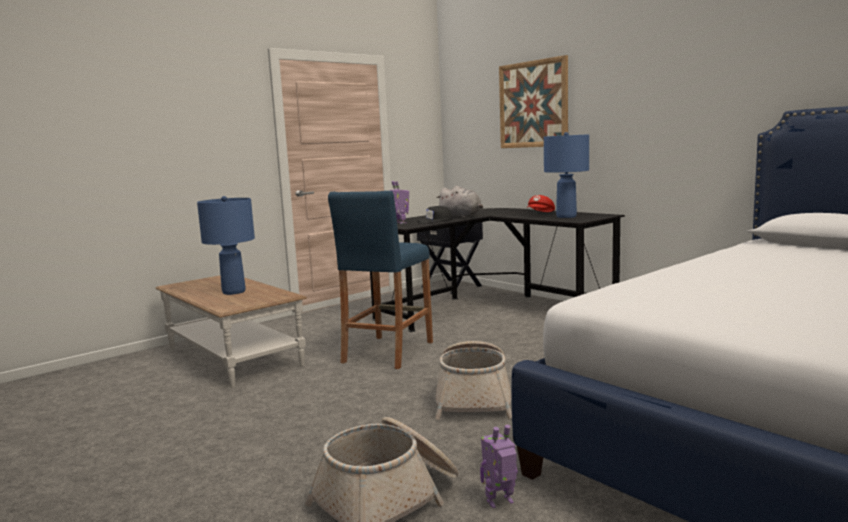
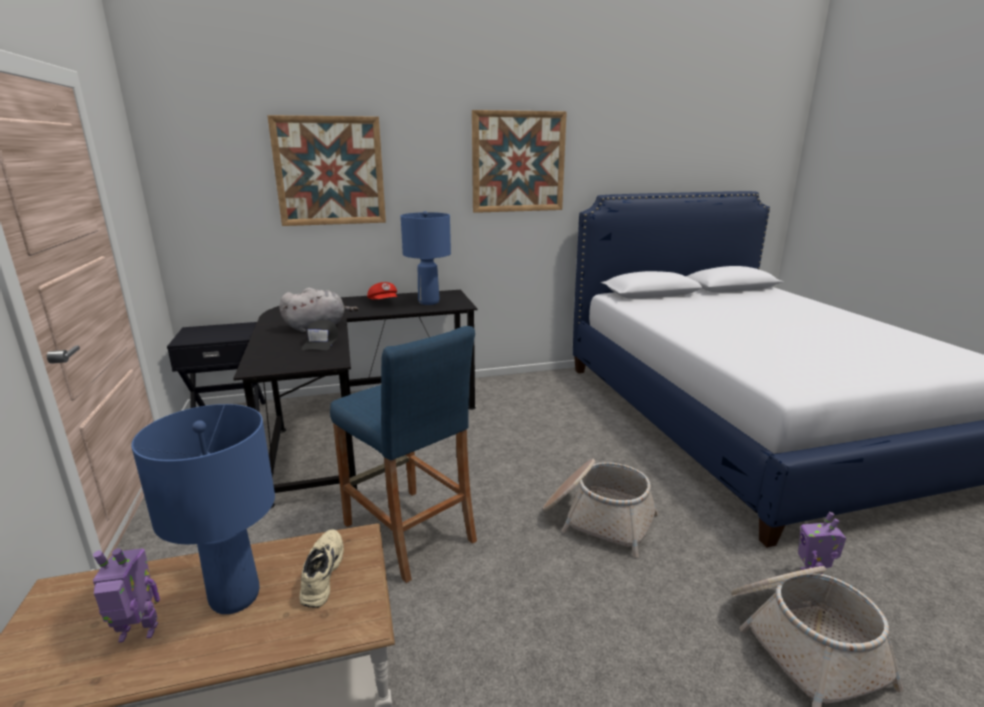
camera: 65 degrees left, 10 degrees up
toy robot [389,181,409,224] -> toy robot moved to [93,548,160,643]
none -> beige shoe [299,529,344,608]
none -> picture [472,110,567,213]

